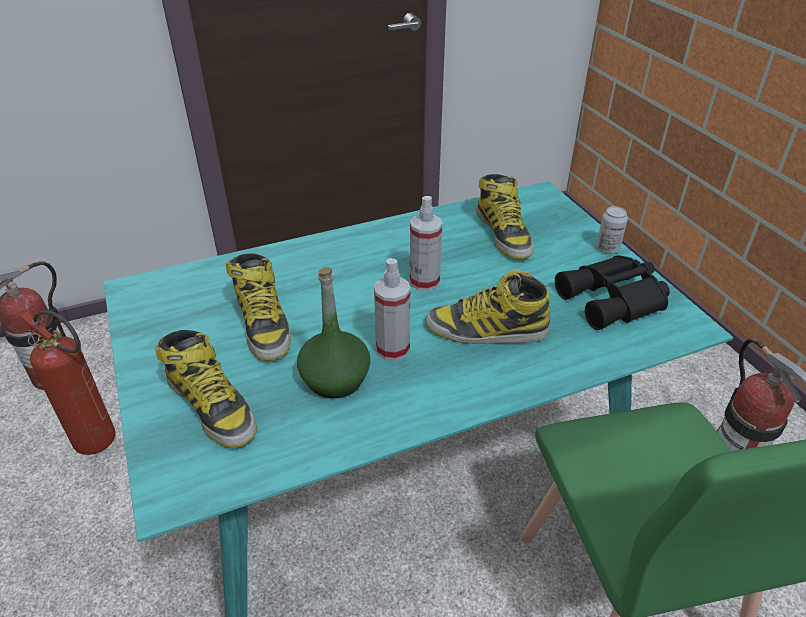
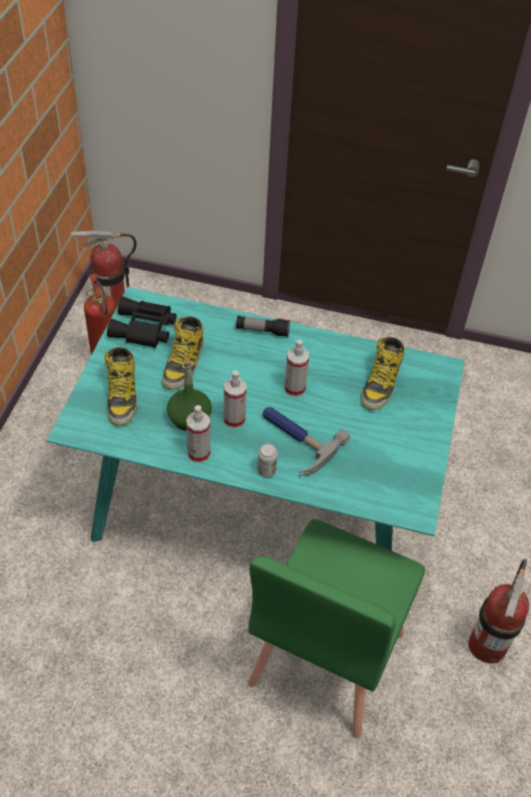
camera: 35 degrees right, 10 degrees up
boot [425,270,550,344] -> hammer [263,407,351,476]
black binoculars [555,255,670,330] -> black binoculars moved to [107,297,177,348]
can [596,206,628,254] -> can moved to [257,444,278,477]
none -> spray bottle [186,405,210,463]
none -> flashlight [236,316,290,337]

